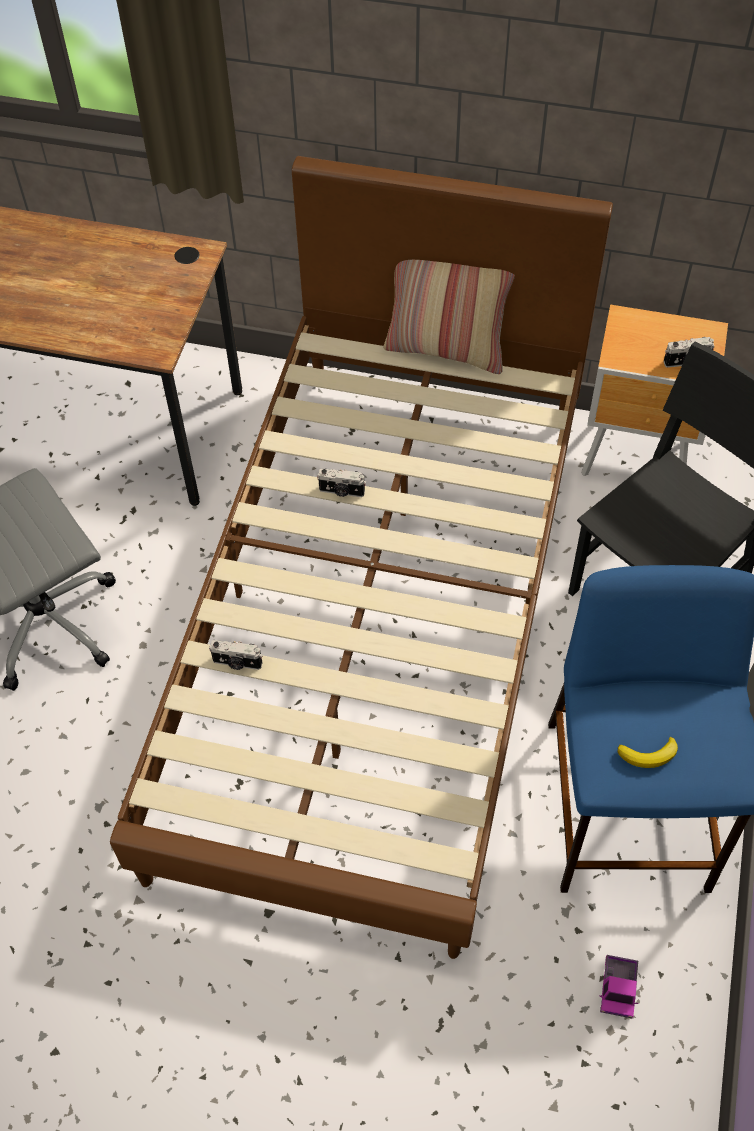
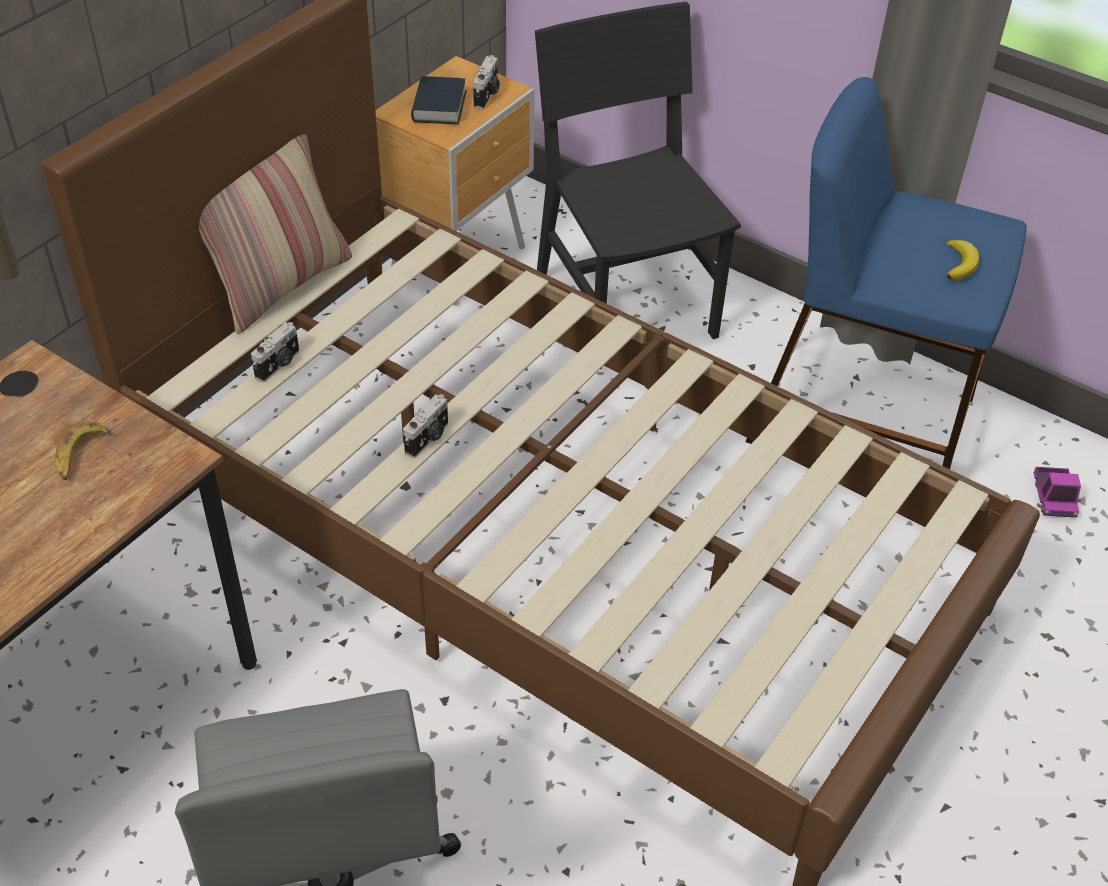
camera: 70 degrees left, 10 degrees down
camera [209,640,263,670] -> camera moved to [251,322,299,382]
toy truck [600,955,638,1018] -> toy truck turned 60 degrees clockwise [1034,467,1081,518]
none -> banana [55,421,111,480]
none -> book [411,76,467,124]

